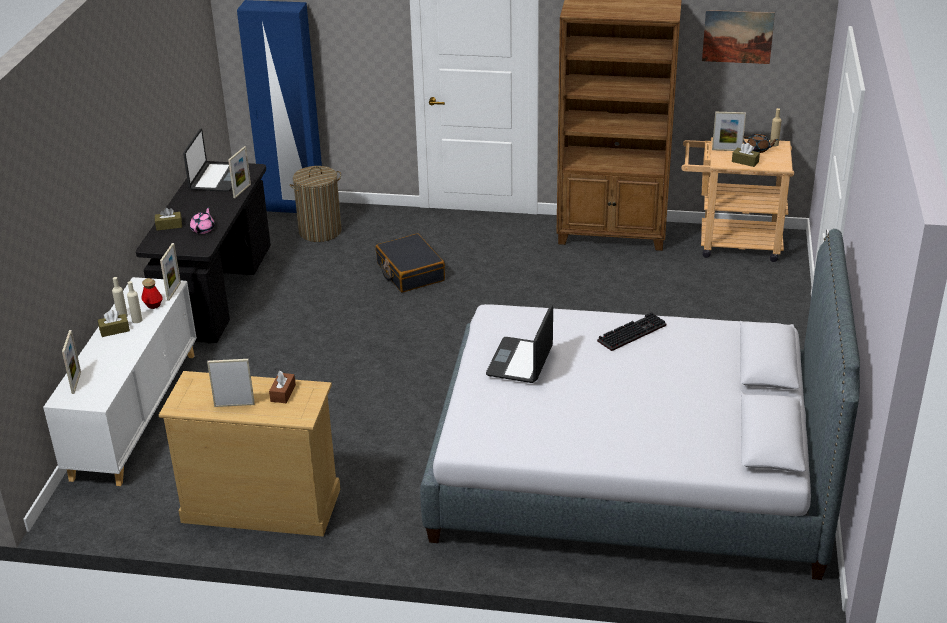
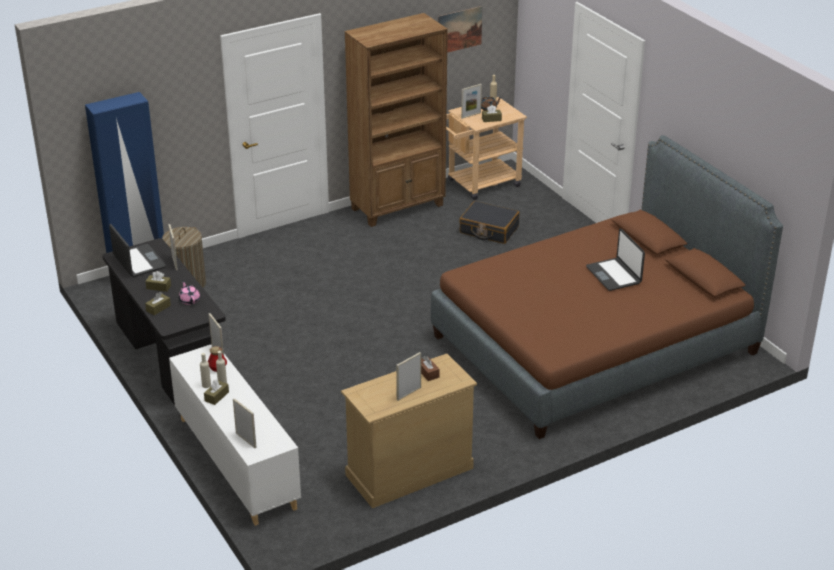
camera: 40 degrees left, 0 degrees up
black suitcase [375,233,445,292] -> black suitcase moved to [459,201,520,244]
grey bed [420,229,860,580] -> brown bed [431,135,783,439]
laptop [486,304,553,383] -> laptop moved to [586,229,645,291]
keyboard [597,312,666,351] -> none
none -> brown tissue box [145,271,171,292]

